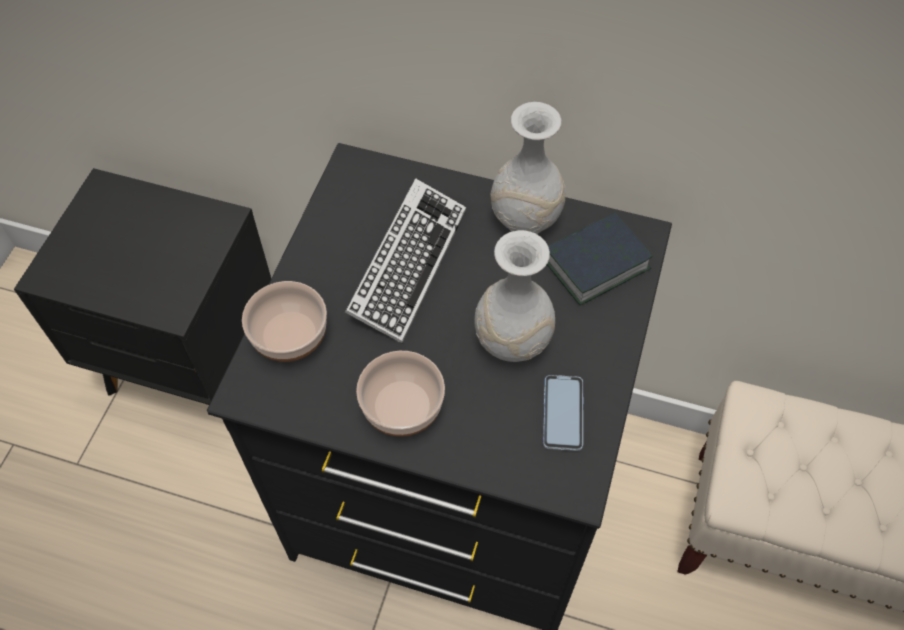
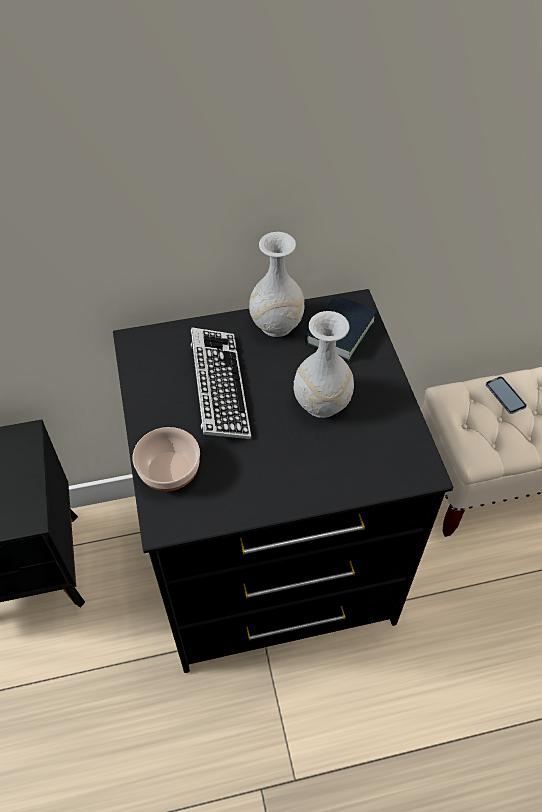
camera: 30 degrees left, 5 degrees down
bowl [356,351,445,437] -> none
phone [543,375,583,451] -> phone moved to [486,376,527,414]

